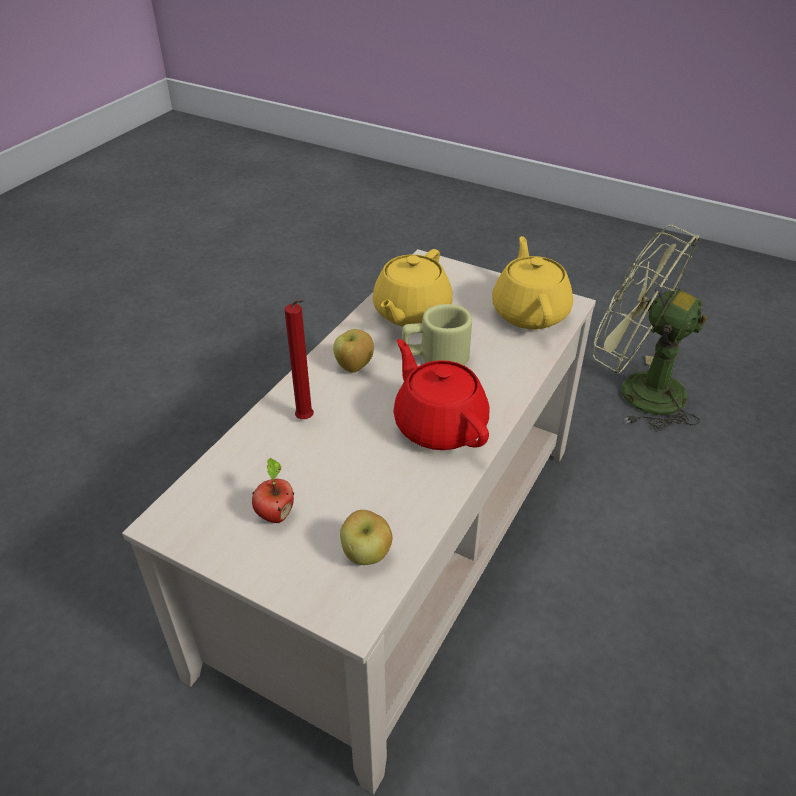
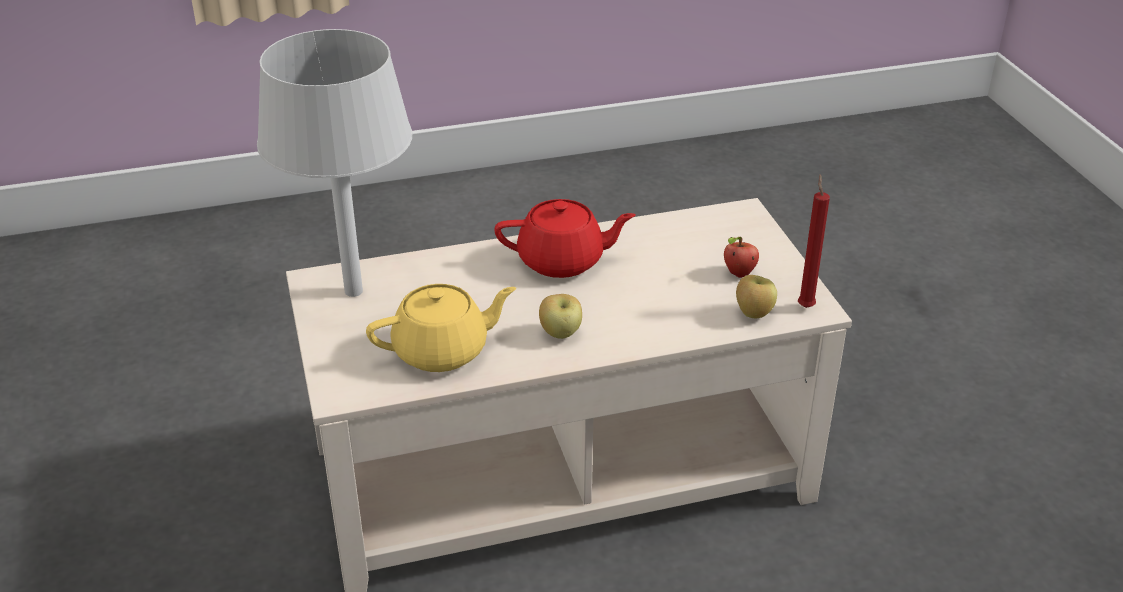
camera: 135 degrees left, 5 degrees down
red candle [285,299,314,419] -> red candle moved to [798,174,830,308]
apple [340,510,393,565] -> apple moved to [736,275,777,318]
red teapot [393,339,489,450] -> red teapot turned 105 degrees counterclockwise [494,199,636,278]
beige mug [402,304,472,366] -> none
yellow teapot [492,236,573,329] -> grey table lamp [257,29,412,297]
green fan [593,225,707,431] -> none

